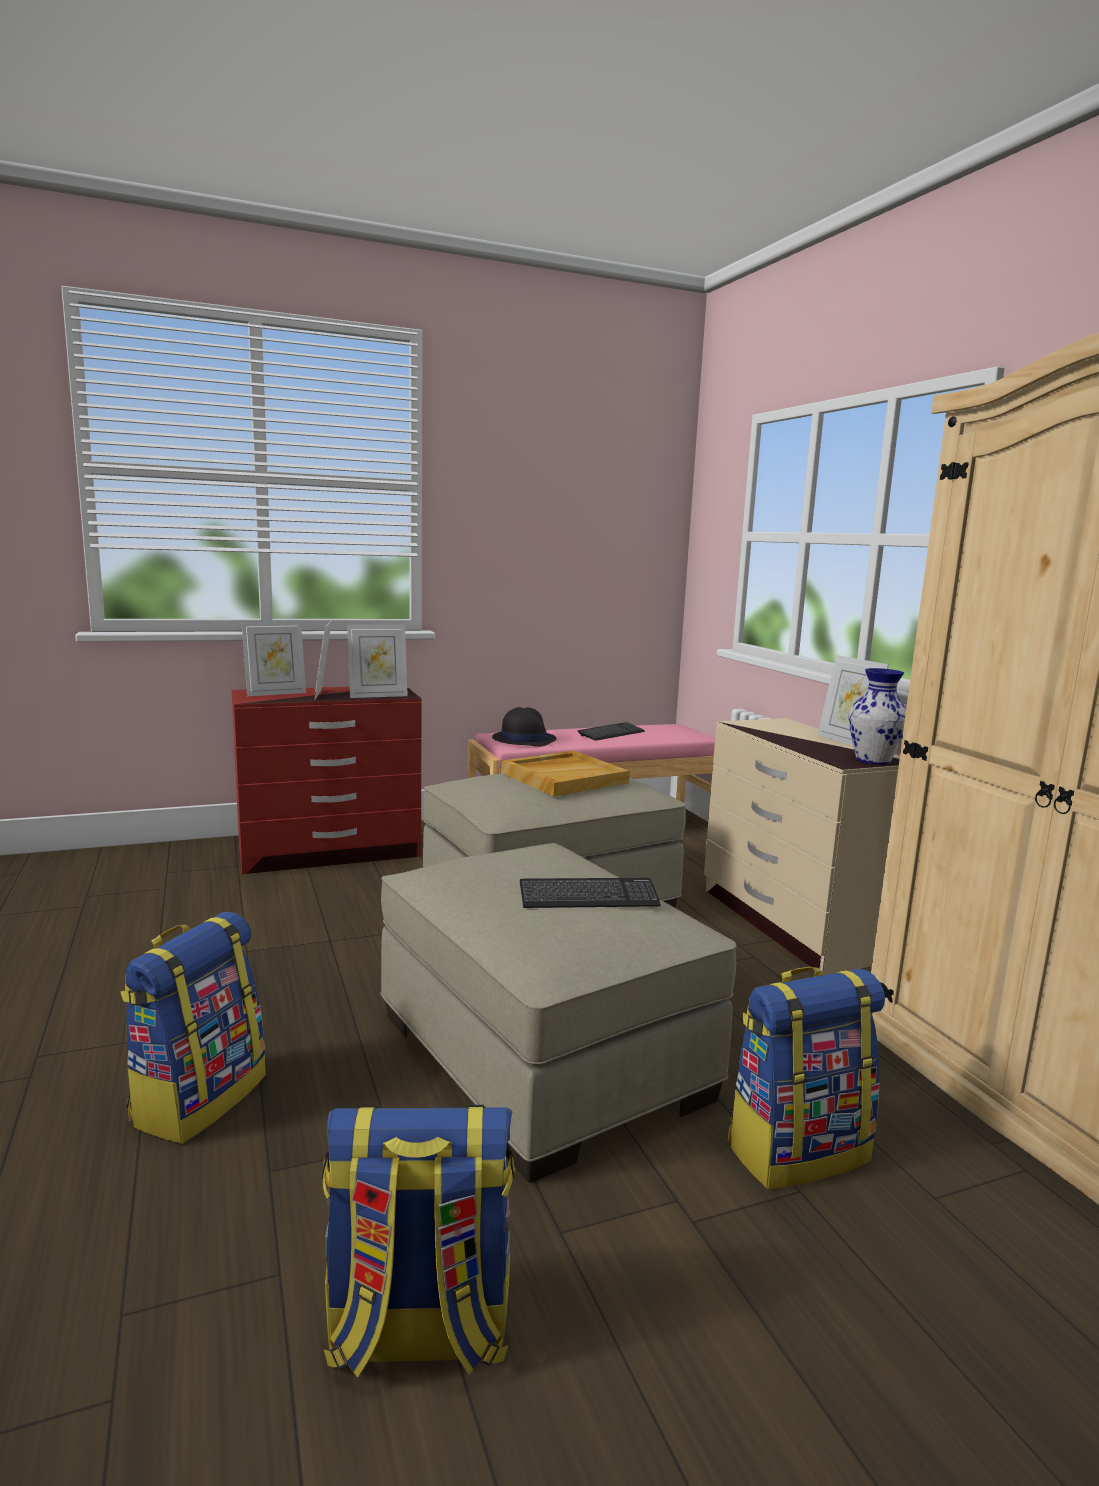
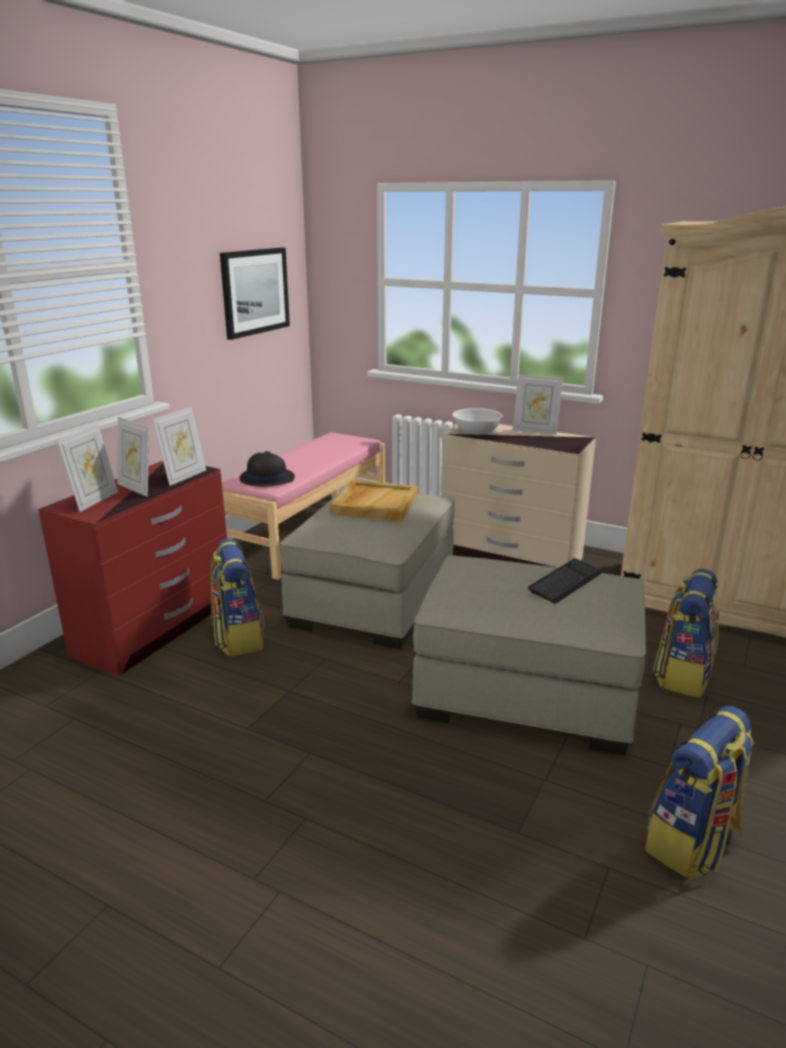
camera: 40 degrees left, 10 degrees up
backpack [120,912,266,1144] -> backpack moved to [210,539,264,656]
keyboard [578,722,645,741] -> none
vase [848,668,906,764] -> none
none -> picture [220,247,290,340]
none -> white bowl [452,408,503,435]

